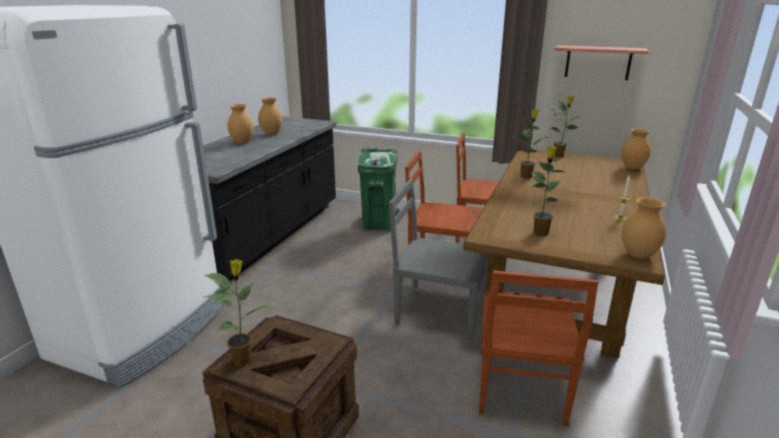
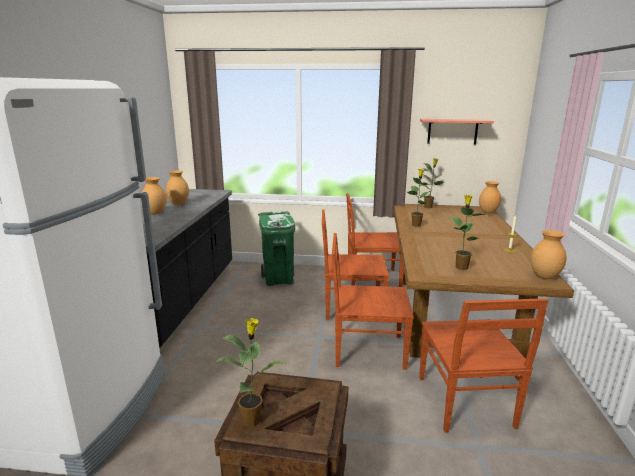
camera: 15 degrees left, 5 degrees down
grey chair [389,179,489,341] -> brown chair [332,233,414,370]

